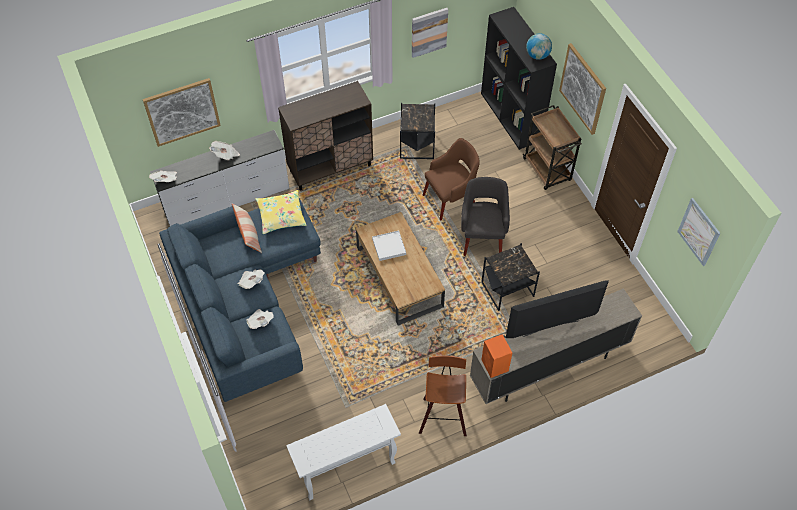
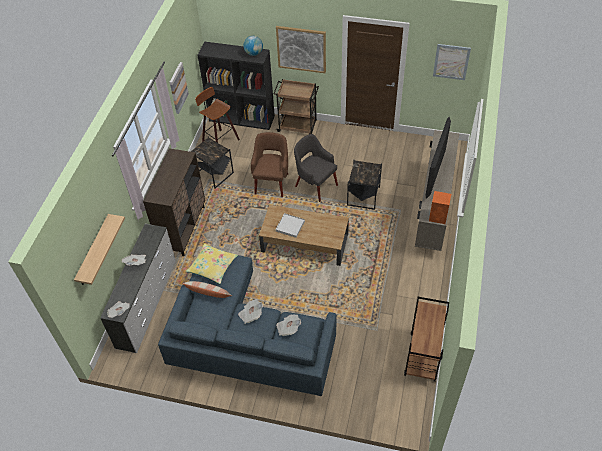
camera: 50 degrees left, 5 degrees down
picture [143,78,221,147] -> shelf [74,214,125,285]
white console table [286,404,401,500] -> brown cart [404,297,449,382]
stool [419,355,467,436] -> stool moved to [195,87,240,143]

